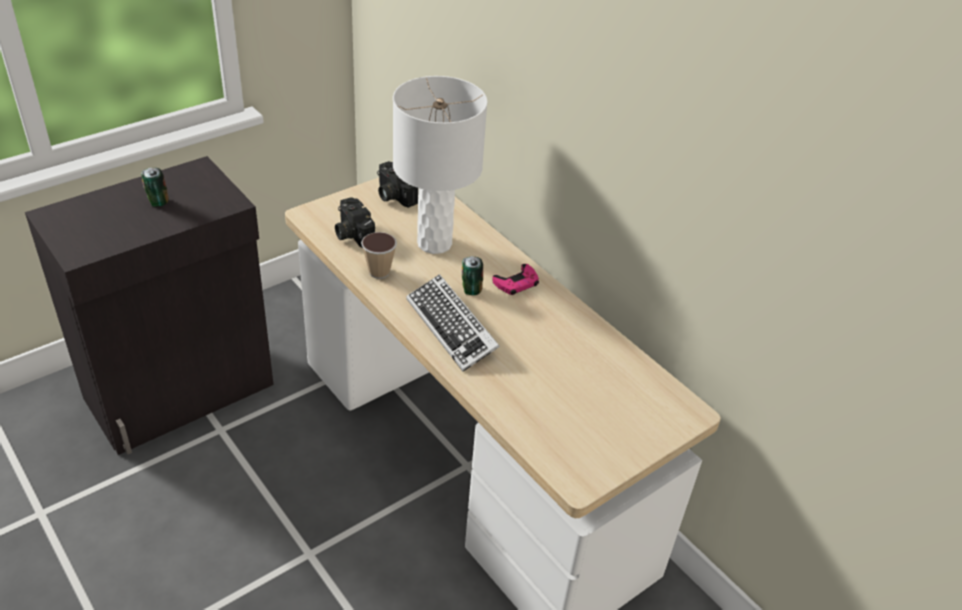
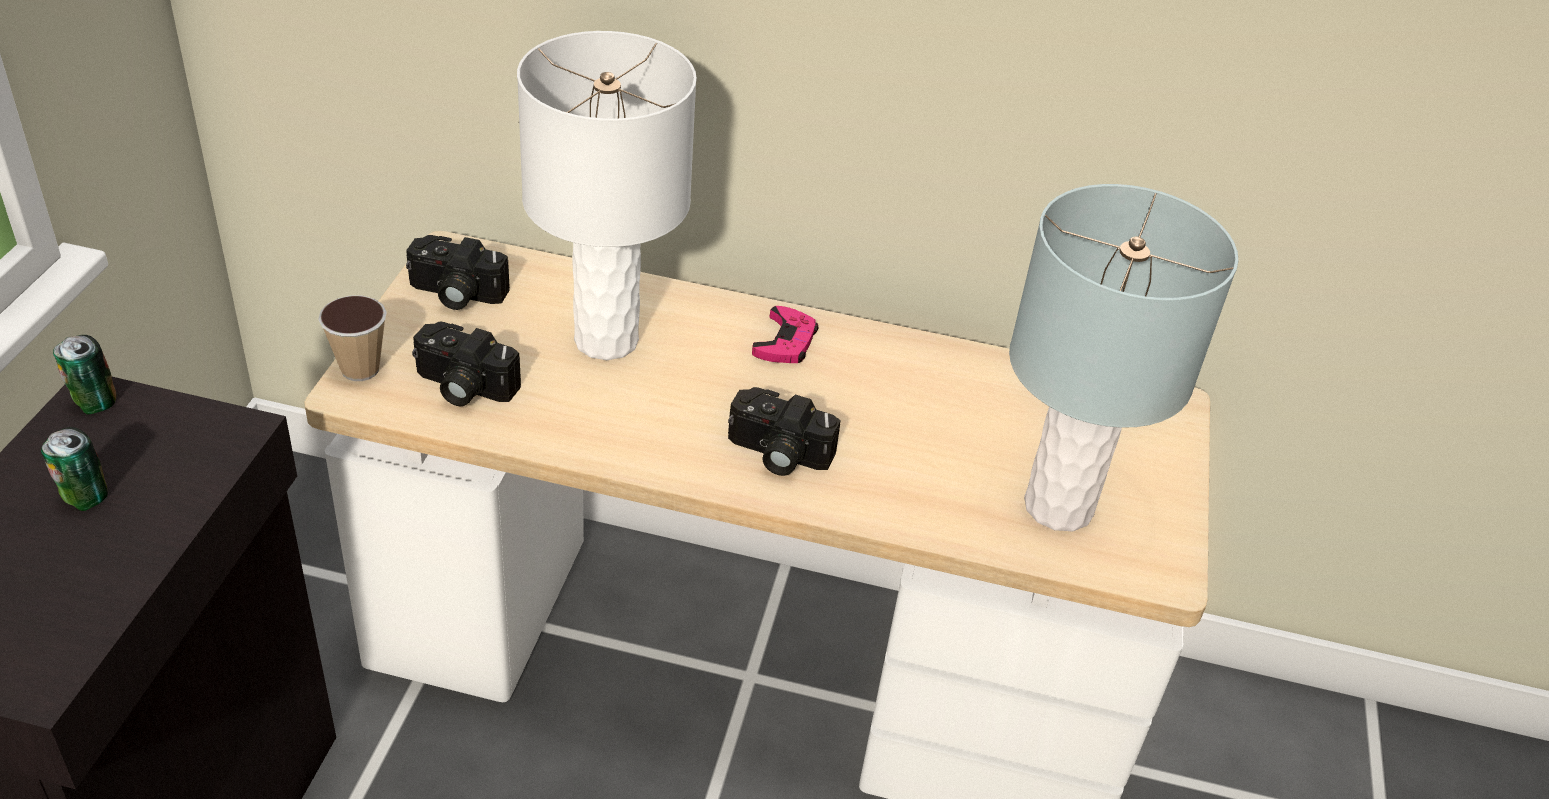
camera: 40 degrees left, 0 degrees up
cup [361,232,397,279] -> cup moved to [318,295,387,381]
keyboard [406,274,500,371] -> camera [728,387,841,476]
can [461,256,483,295] -> can moved to [53,335,116,414]
none -> grey table lamp [1009,184,1238,531]

